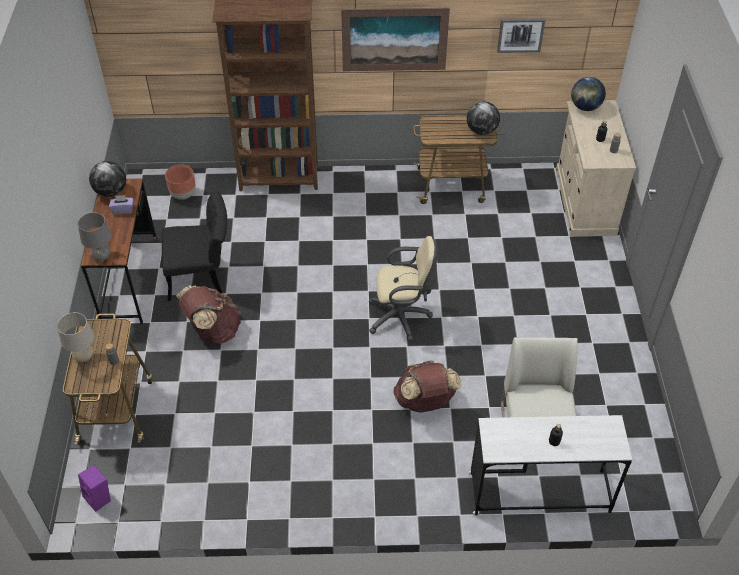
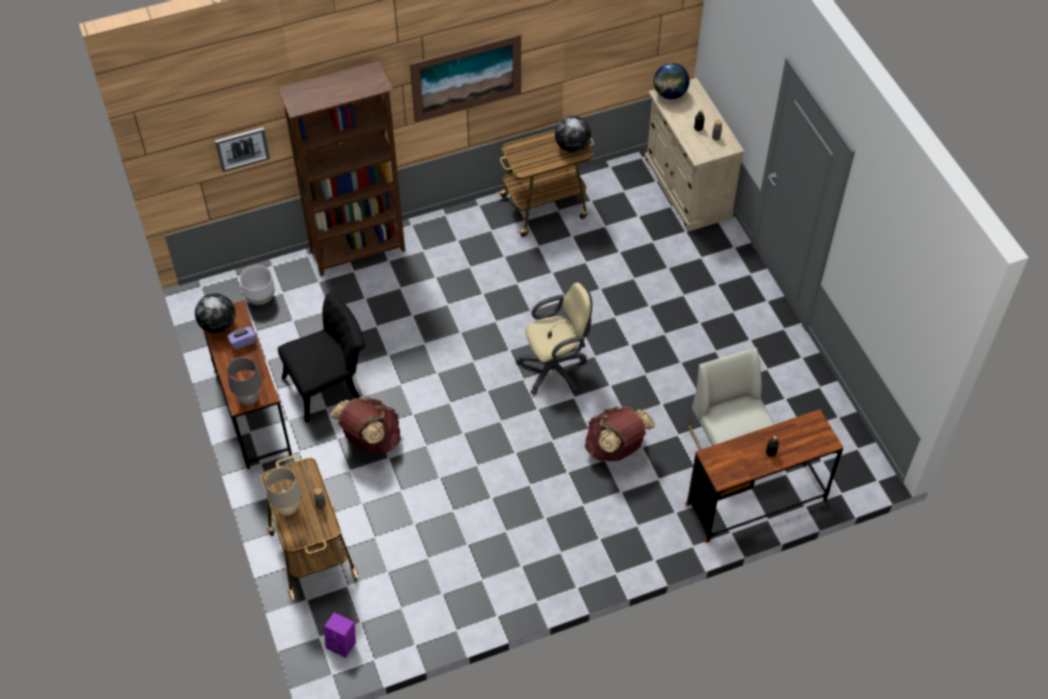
camera: 20 degrees left, 5 degrees up
brown planter [165,165,196,200] -> white planter [240,265,275,305]
white desk [469,415,632,516] -> brown desk [685,409,844,543]
picture [497,18,545,53] -> picture moved to [215,127,270,172]

